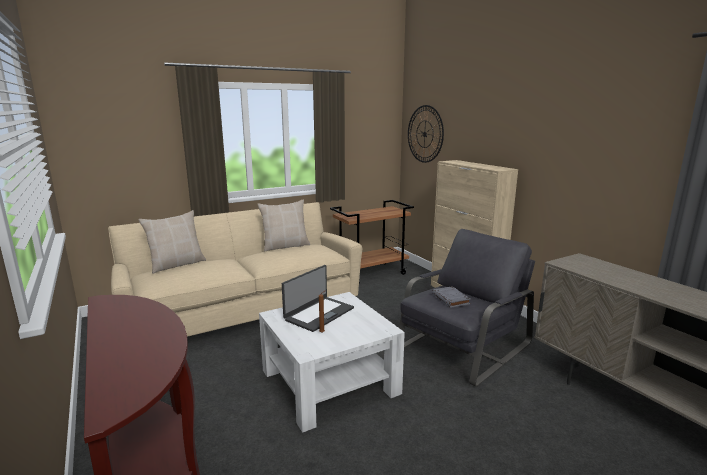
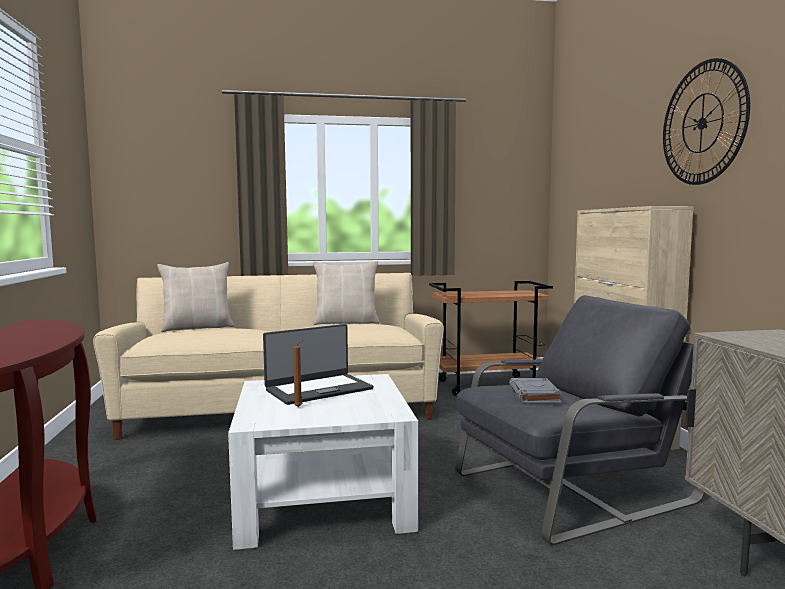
camera: 20 degrees right, 10 degrees down
wall clock [408,105,444,163] -> wall clock moved to [663,58,750,185]

